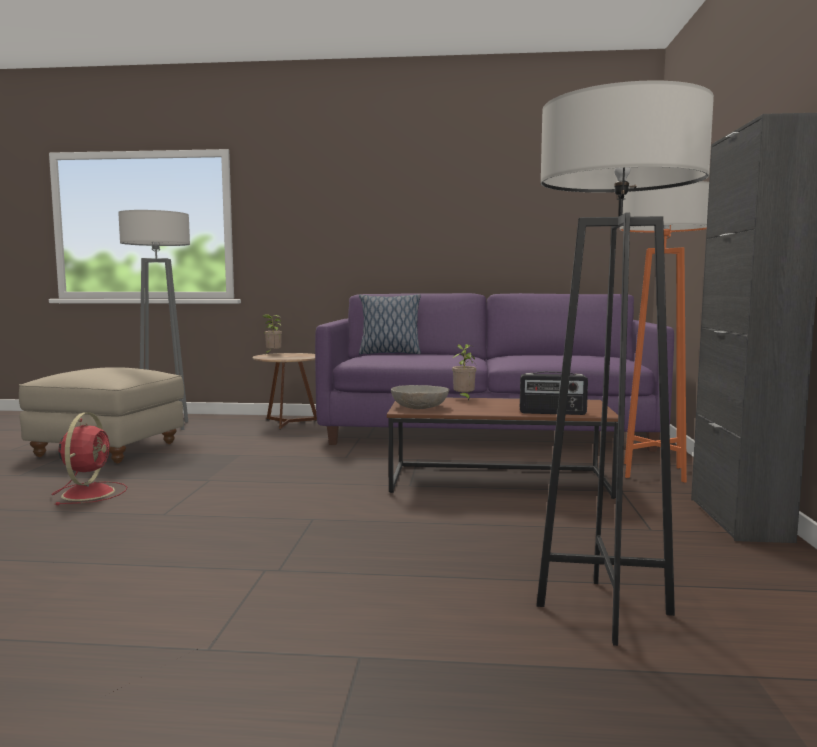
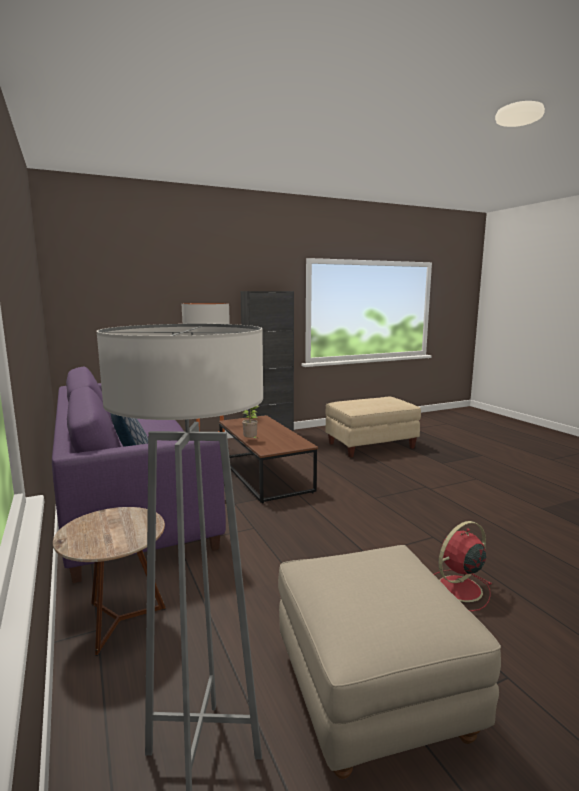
camera: 120 degrees left, 5 degrees up
potted plant [262,314,282,354] -> none
grey bowl [391,385,449,409] -> none
radio [520,371,588,415] -> none
grey floor lamp [536,80,714,646] -> beige ottoman [325,396,421,458]

